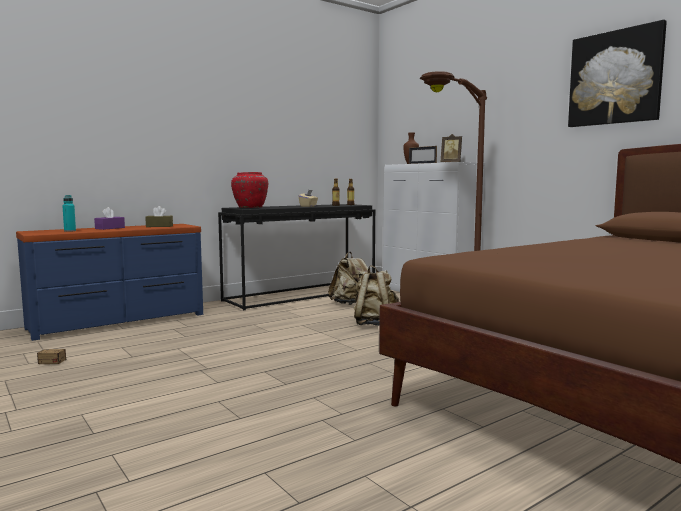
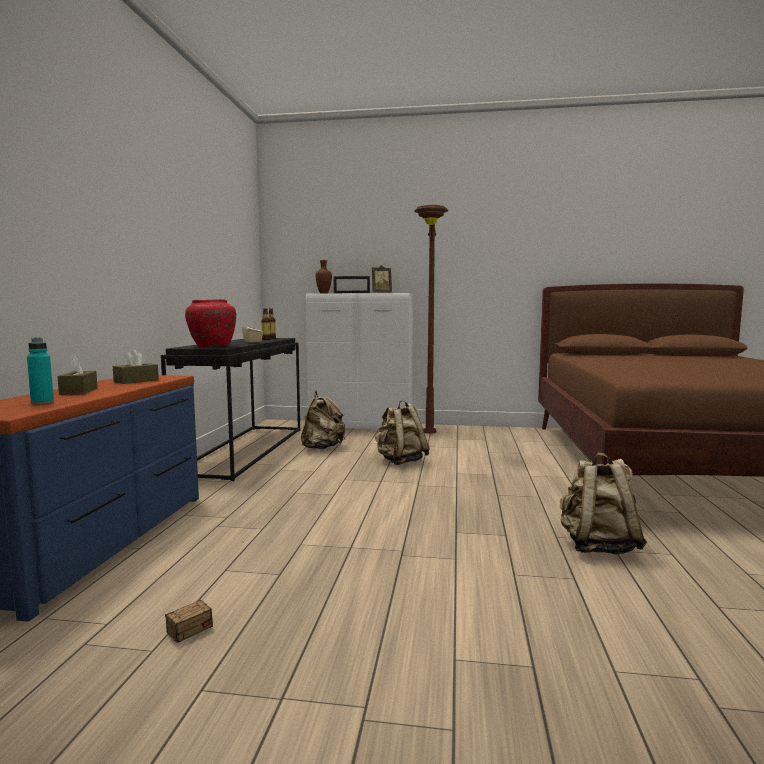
camera: 45 degrees left, 0 degrees up
purple tissue box [94,207,125,230] -> brown tissue box [57,355,98,395]
picture [568,20,667,127] -> none
none -> beige backpack [560,453,647,554]

